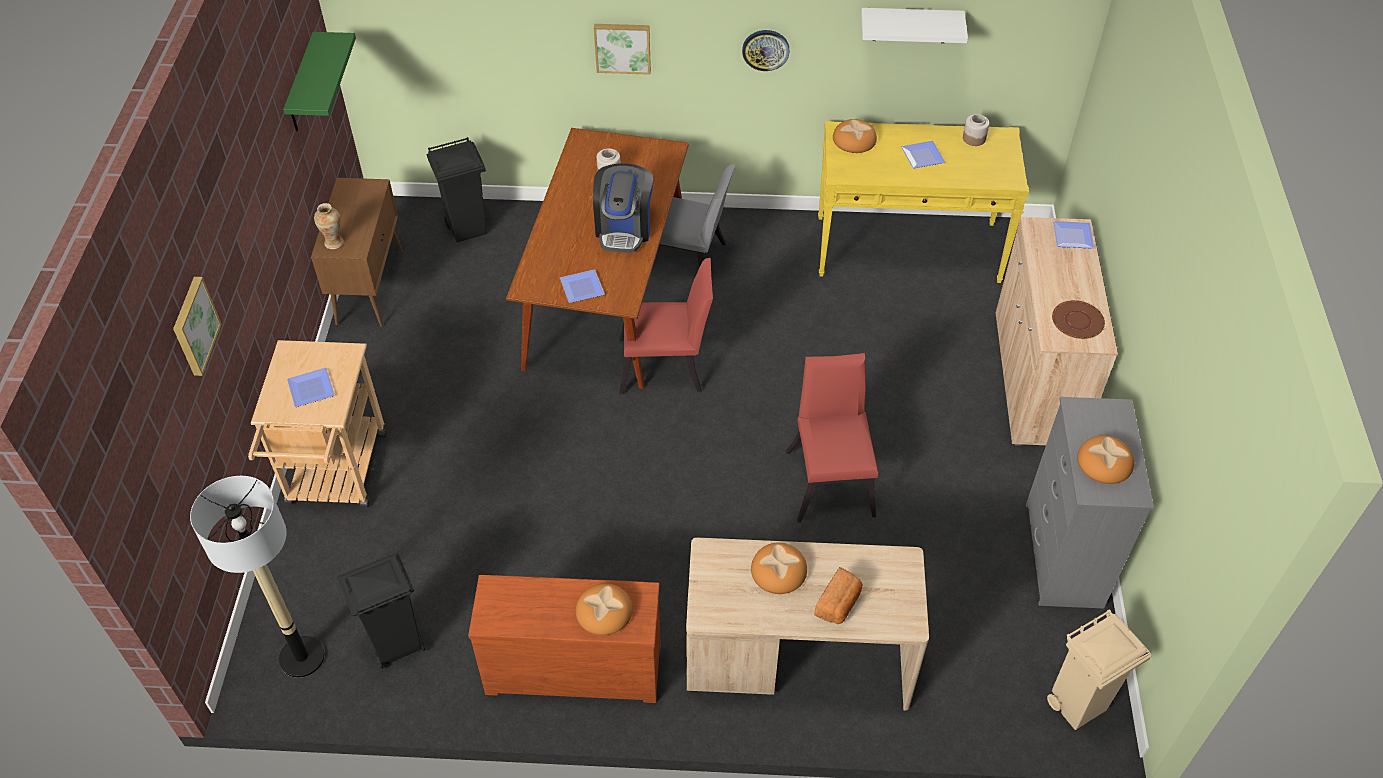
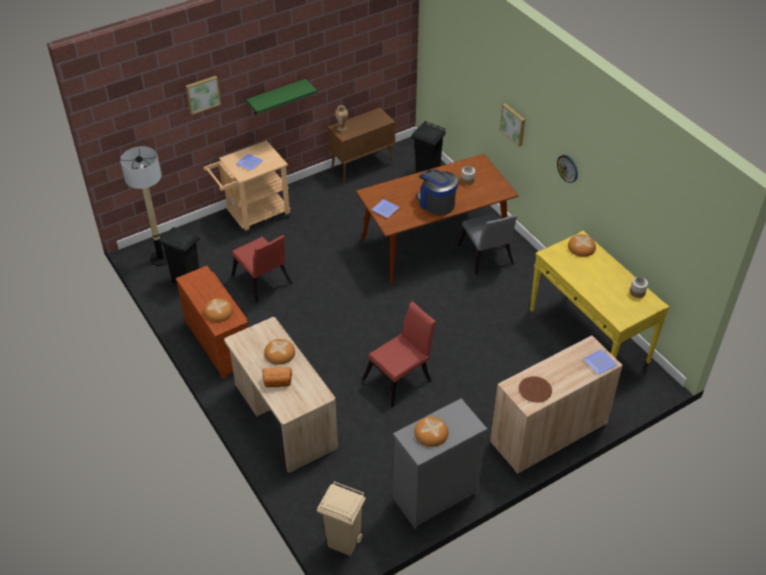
camera: 55 degrees right, 5 degrees down
green shelf [283,32,356,131] -> green shelf moved to [246,79,317,115]
coffee machine [593,163,653,253] -> coffee machine turned 75 degrees clockwise [416,169,459,216]
red chair [619,258,713,394] -> red chair moved to [232,235,293,303]
white shelf [861,8,968,43] -> none
plate [901,141,945,168] -> none

